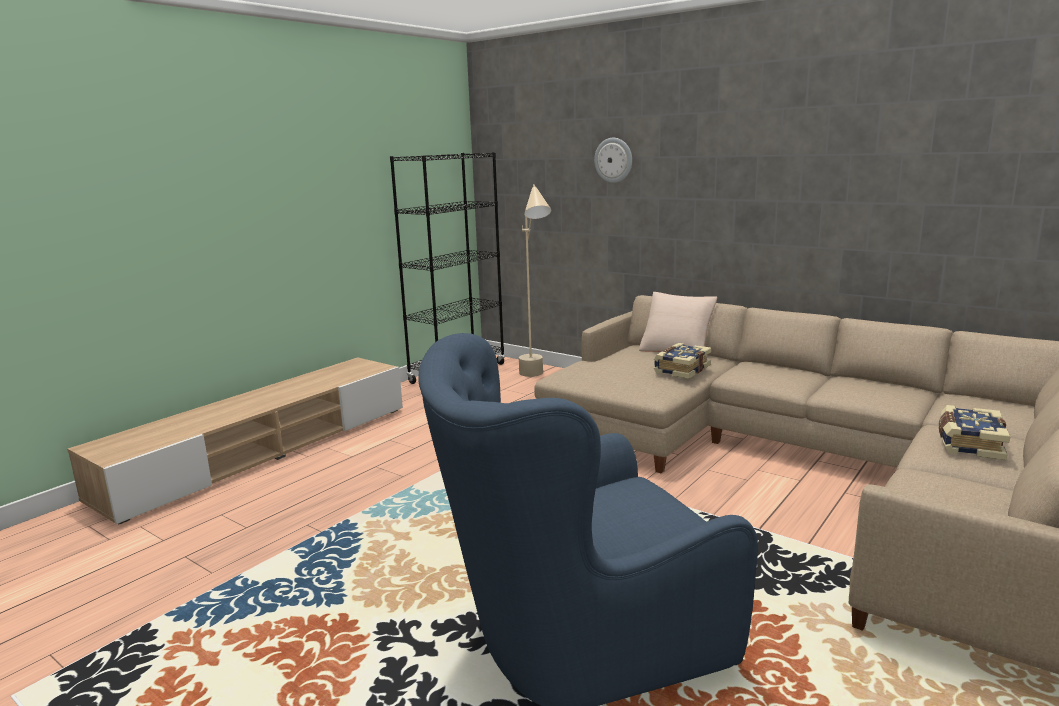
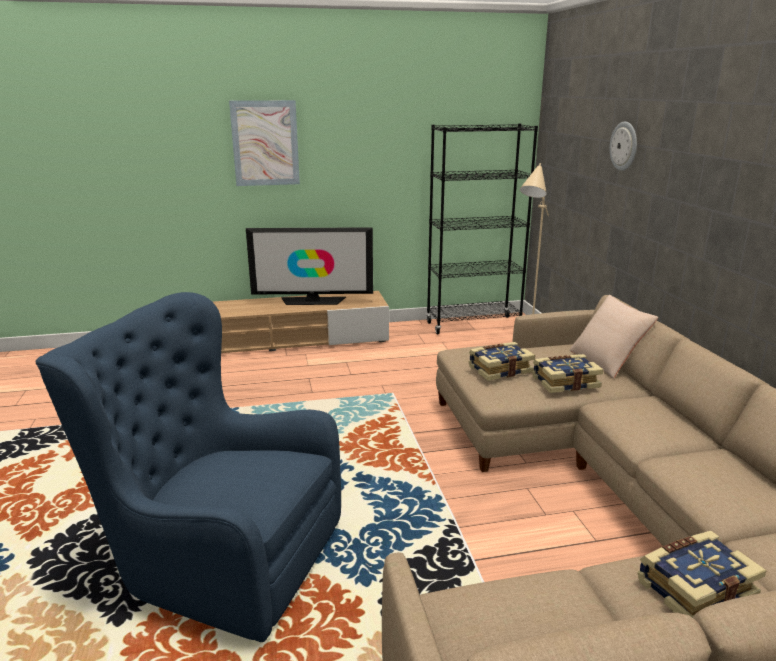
camera: 40 degrees right, 5 degrees up
none -> picture [229,100,300,186]
none -> television [246,227,373,305]
none -> book [468,342,535,381]

